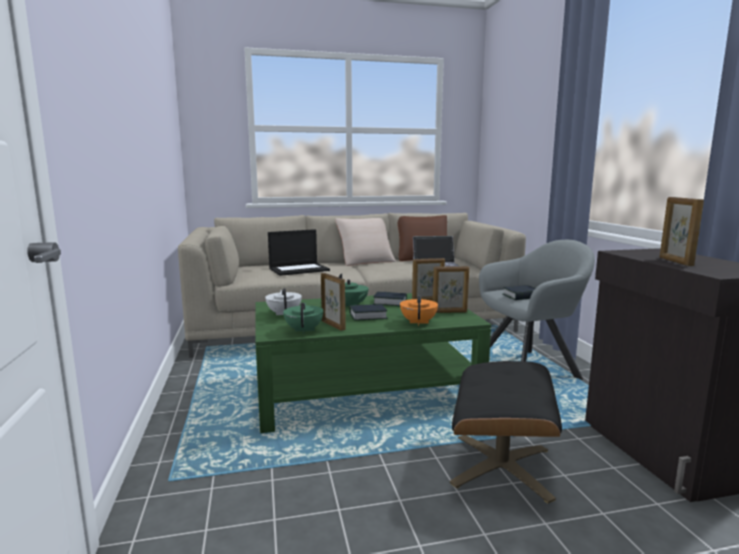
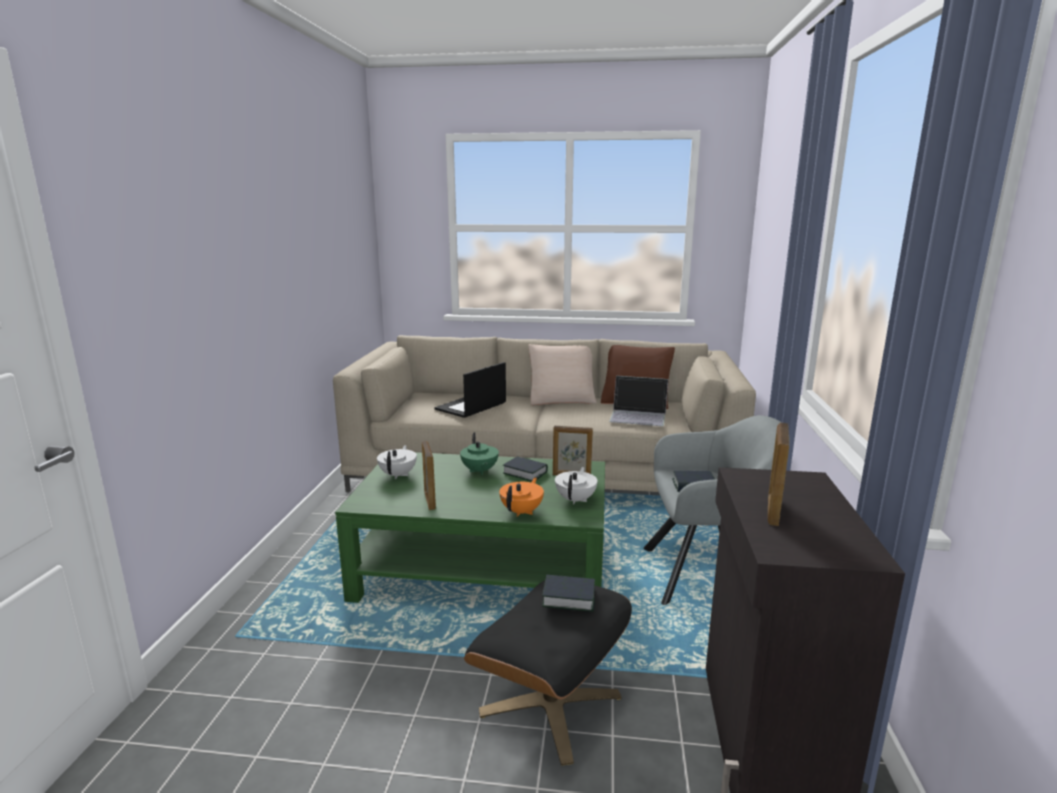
camera: 20 degrees right, 5 degrees up
laptop [268,229,330,276] -> laptop turned 135 degrees clockwise [434,362,506,418]
green teapot [283,303,323,334] -> none
book [349,304,388,321] -> book moved to [542,575,595,612]
picture frame [433,266,469,313] -> white teapot [555,467,598,505]

